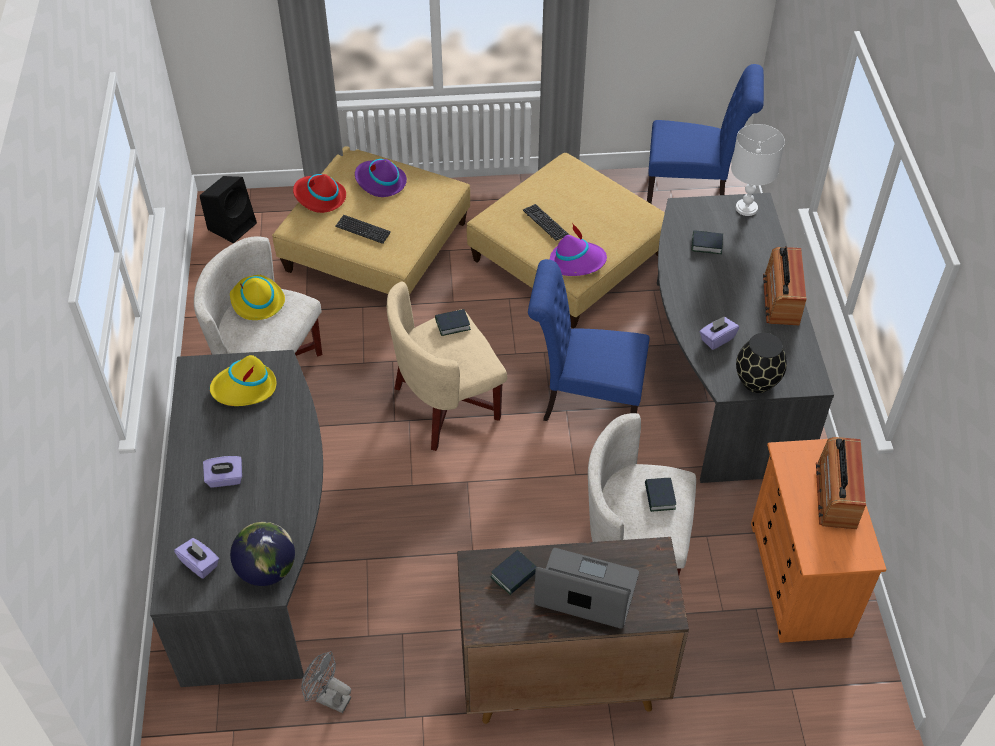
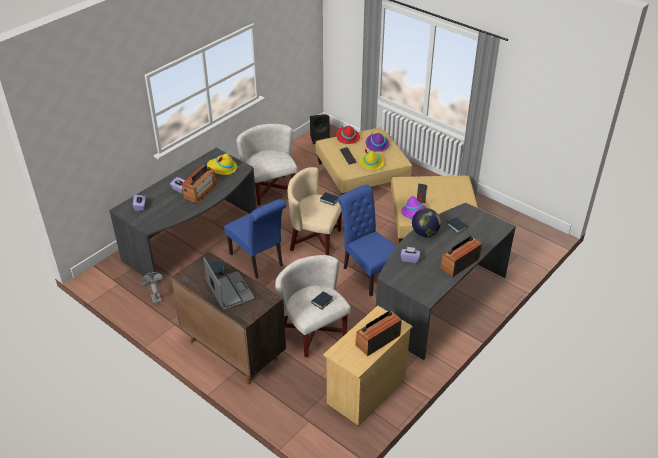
camera: 45 degrees right, 10 degrees down
yellow hat [230,275,285,320] -> yellow hat moved to [359,149,384,170]
globe [230,522,295,586] -> globe moved to [412,208,441,237]
blue chair [647,64,764,204] -> blue chair moved to [224,199,286,279]
white table lamp [731,124,785,216] -> none
black vase [736,333,787,393] -> none
orange dresser [751,439,887,643] -> beige dresser [323,306,413,426]
none -> radio [182,165,217,204]

